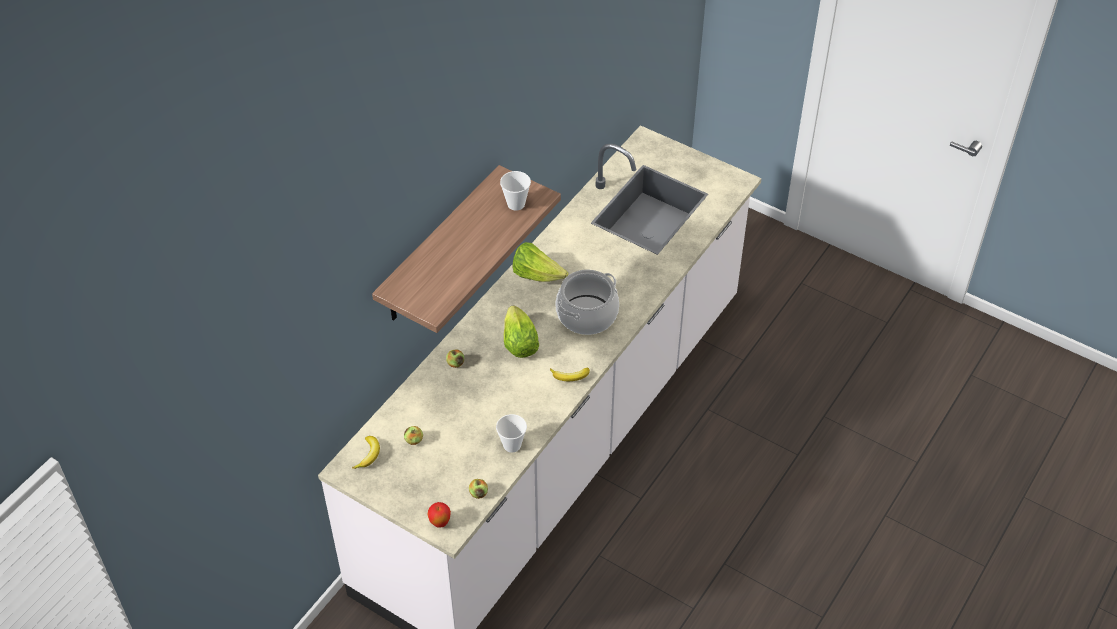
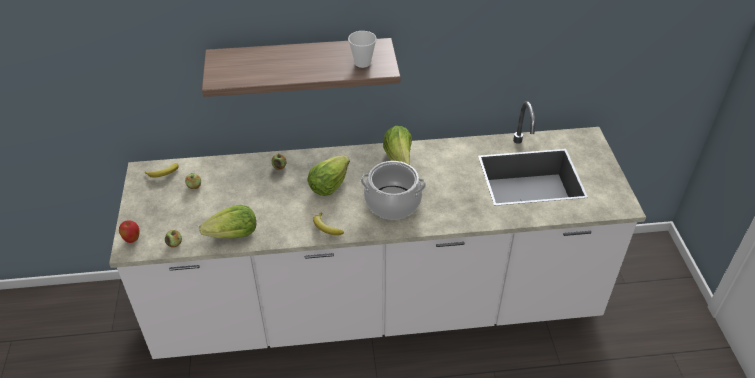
camera: 50 degrees right, 5 degrees down
cup [496,414,527,453] -> lettuce [199,205,256,238]

